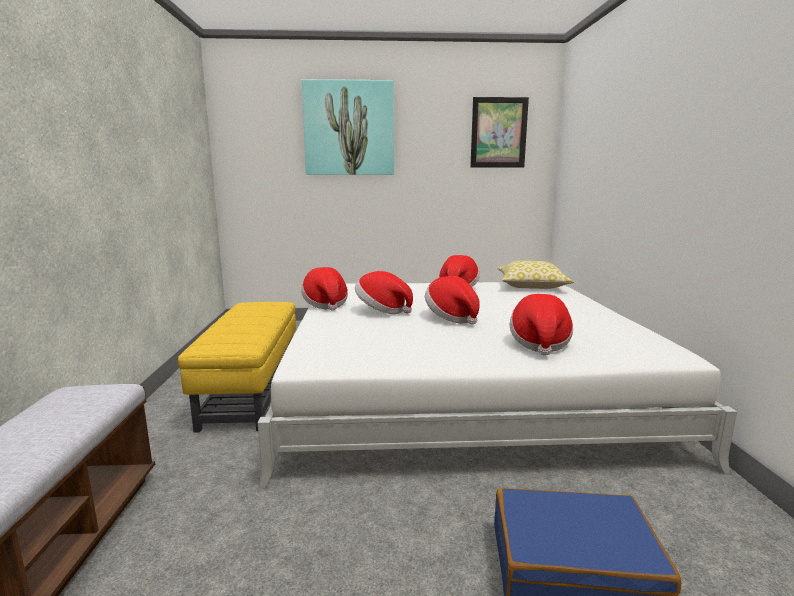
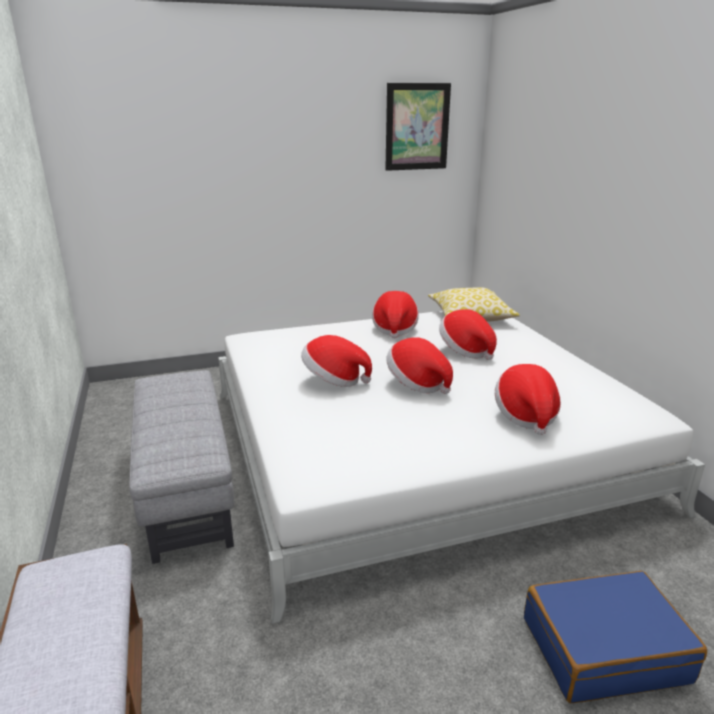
camera: 15 degrees left, 10 degrees up
yellow ottoman [178,302,296,432] -> grey ottoman [129,370,234,564]
hat [301,267,348,311] -> hat moved to [439,309,497,360]
picture [302,79,394,175] -> none

